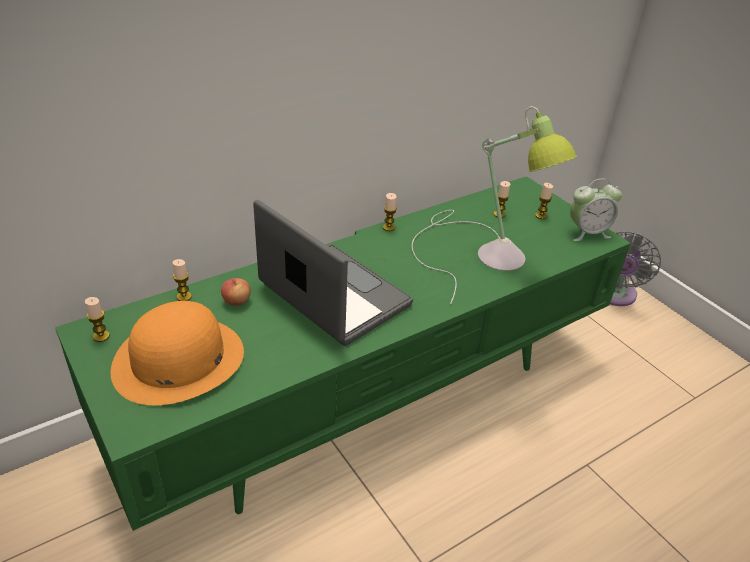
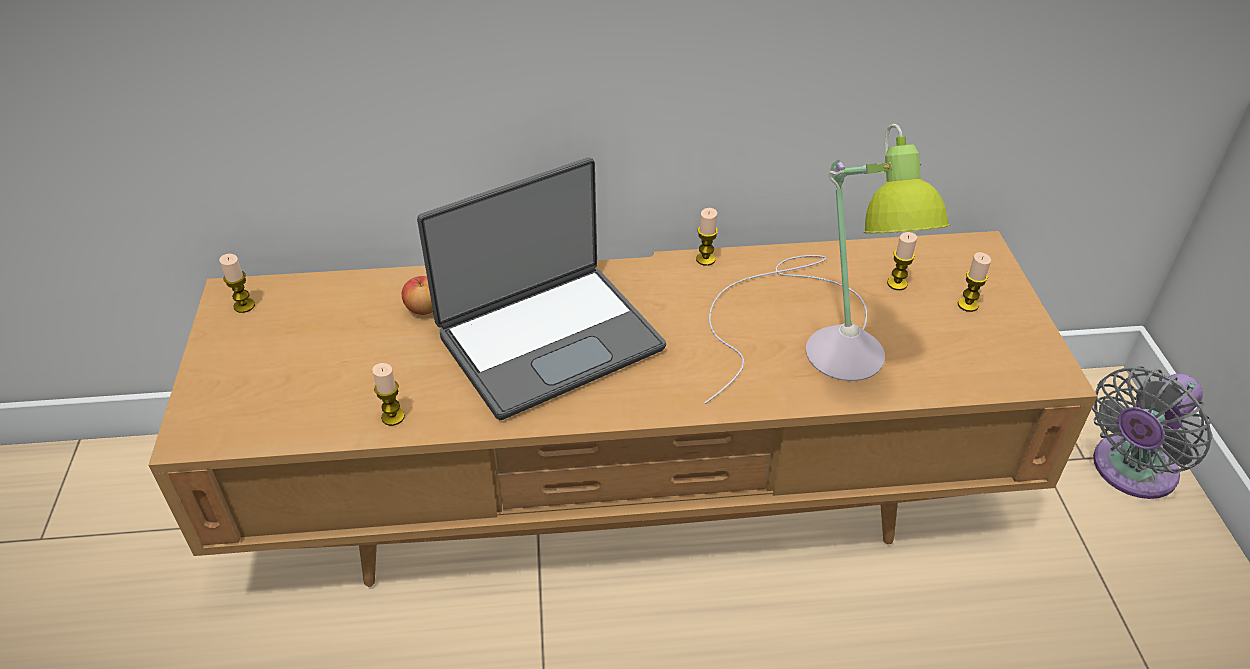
camera: 30 degrees right, 5 degrees up
green tv stand [55,176,631,531] -> beige tv stand [148,231,1097,587]
orange hat [111,301,244,405] -> none
candle [173,259,192,301] -> candle moved to [372,363,405,426]
laptop [253,200,413,346] -> laptop turned 75 degrees clockwise [417,158,666,420]
alarm clock [570,179,622,241] -> none

